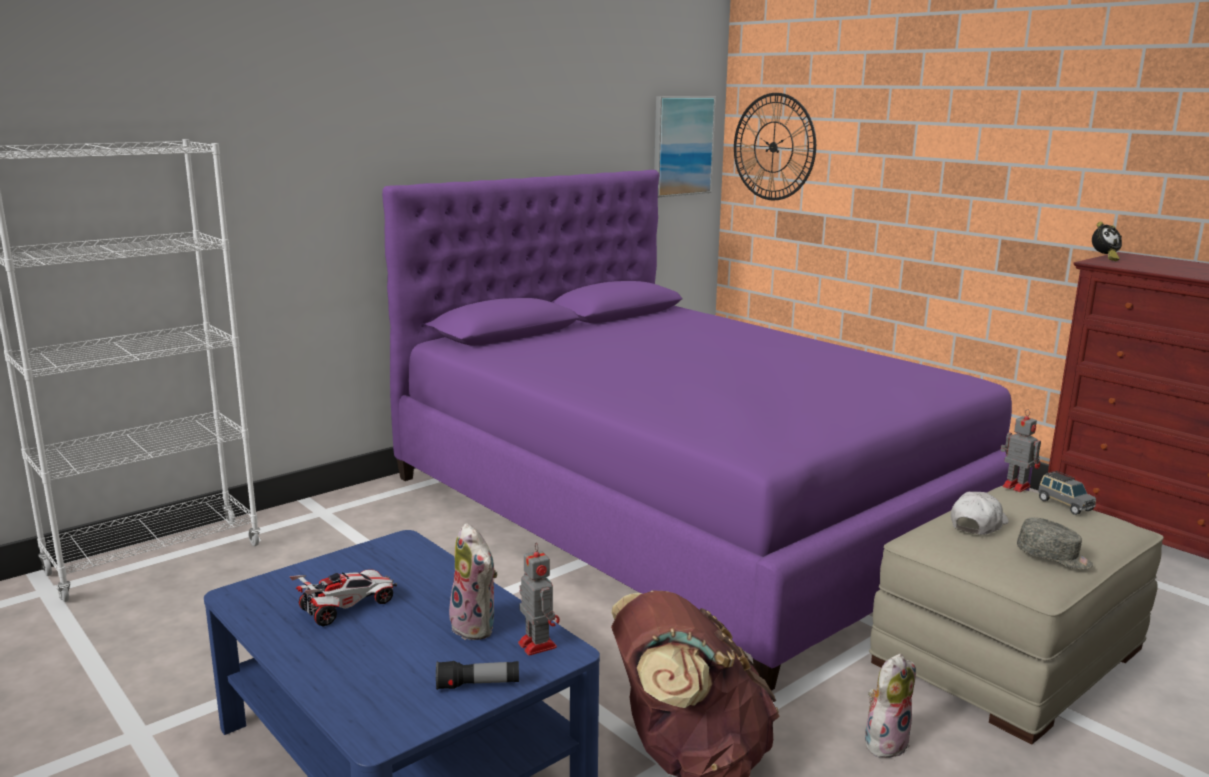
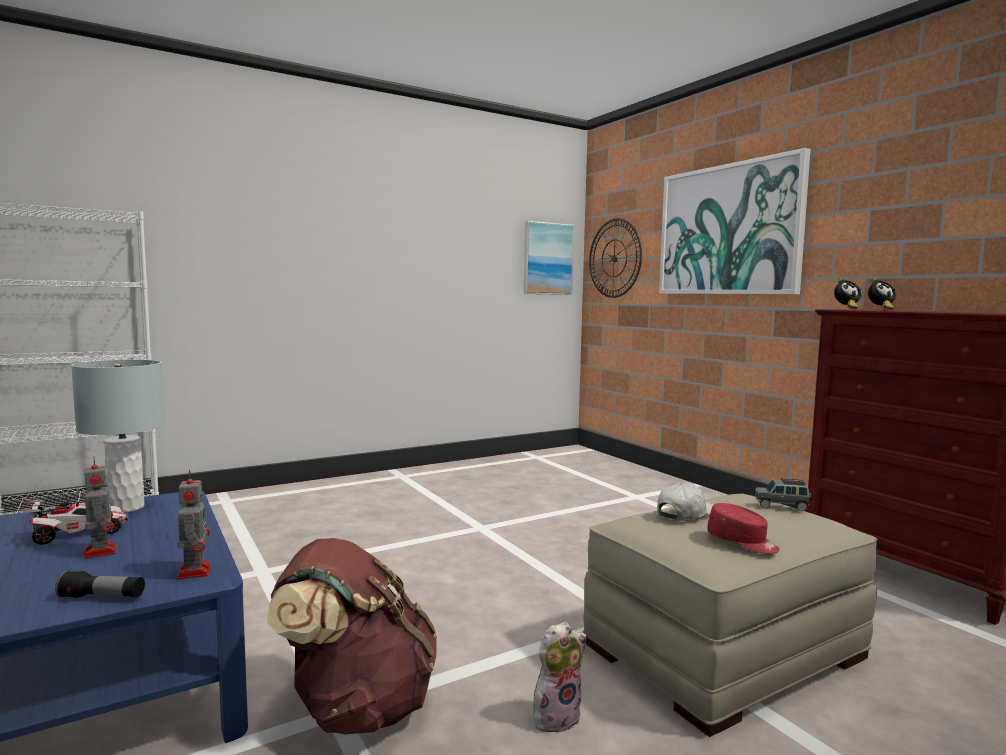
camera: 10 degrees right, 10 degrees down
purple bed [382,170,1033,691] -> none
plush toy [449,523,497,640] -> none
toy robot [1000,409,1041,492] -> toy robot moved to [84,458,117,559]
grey cap [1017,517,1093,569] -> red cap [707,503,780,554]
grey toy car [1038,471,1096,515] -> grey toy car turned 120 degrees clockwise [755,478,812,511]
none -> grey table lamp [71,360,165,513]
none -> picture [659,148,811,294]
none -> alarm clock [868,278,896,310]

